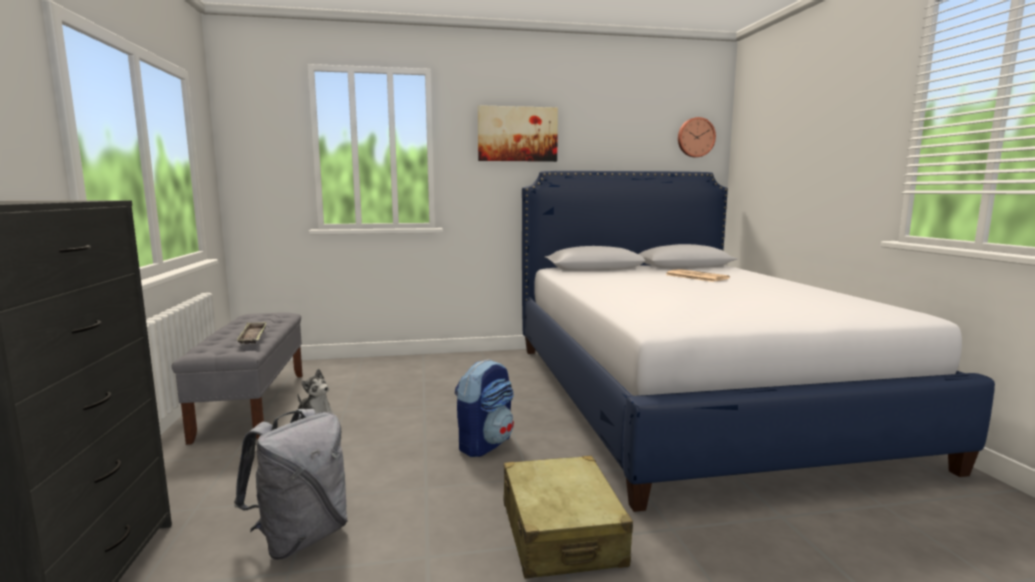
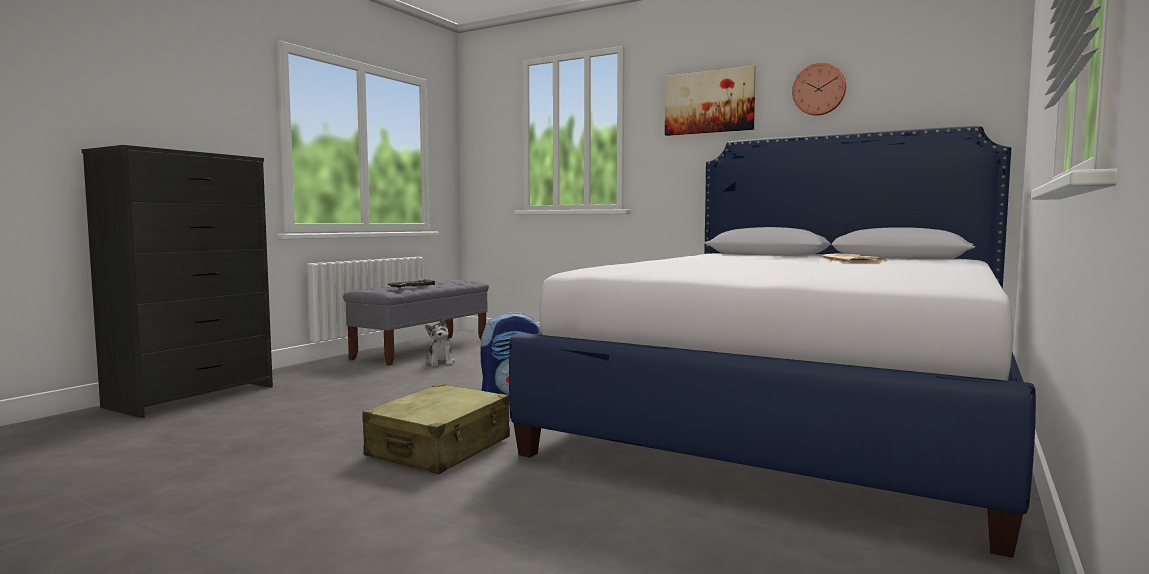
camera: 40 degrees right, 5 degrees down
grey backpack [234,409,348,560] -> none
wall clock [678,117,716,157] -> wall clock moved to [792,63,846,116]

